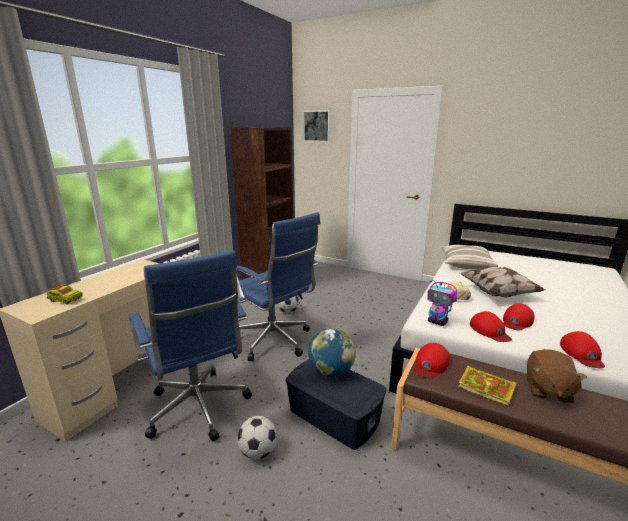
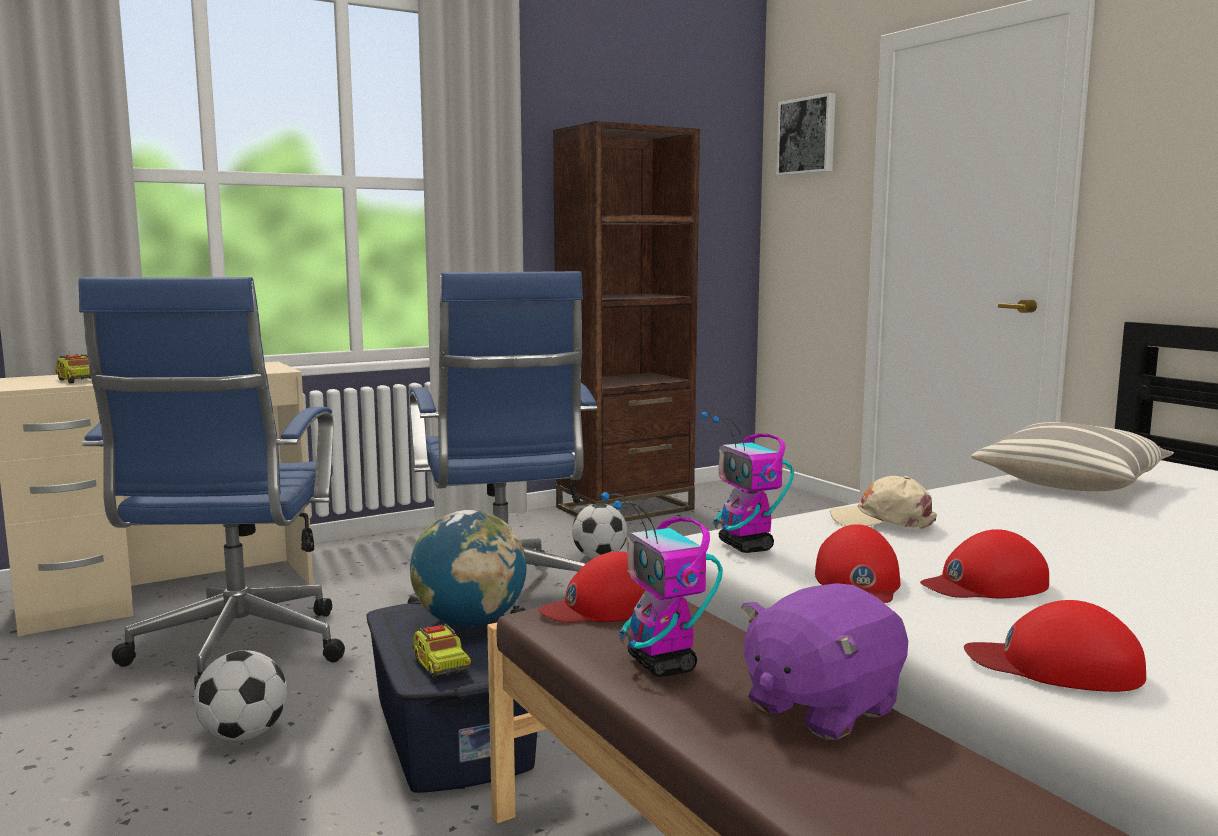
camera: 30 degrees right, 10 degrees down
book [458,366,517,406] -> toy robot [601,492,723,677]
pillow [460,267,545,297] -> none
brown plush toy [527,349,587,404] -> purple plush toy [741,583,908,740]
red cap [560,331,605,368] -> red cap turned 75 degrees clockwise [964,600,1146,692]
none -> toy truck [412,624,471,678]

